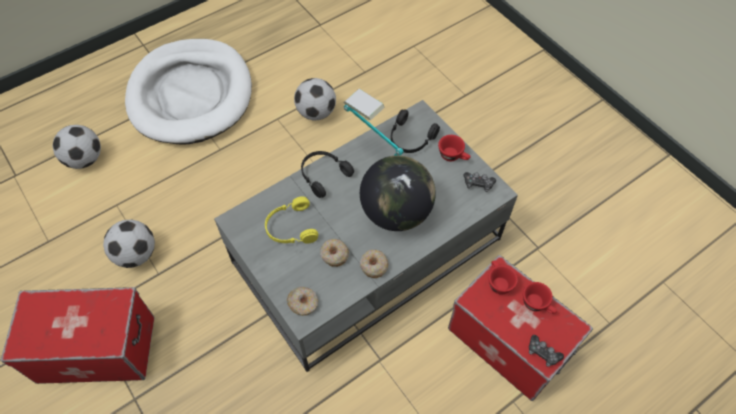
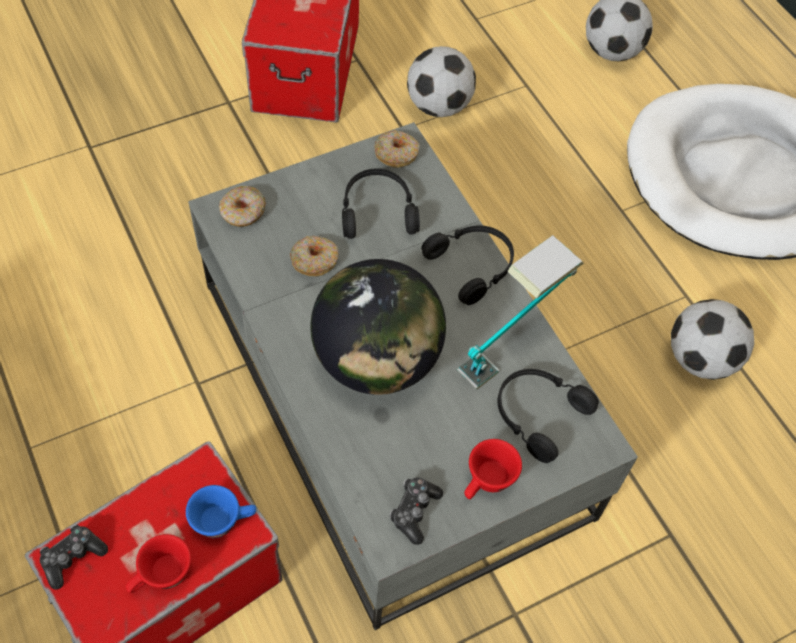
camera: 95 degrees right, 0 degrees up
yellow headphones [265,196,318,244] -> black headphones [342,169,420,239]
donut [360,250,388,278] -> donut moved to [375,130,420,168]
red cup [488,261,518,295] -> blue cup [186,485,256,538]

